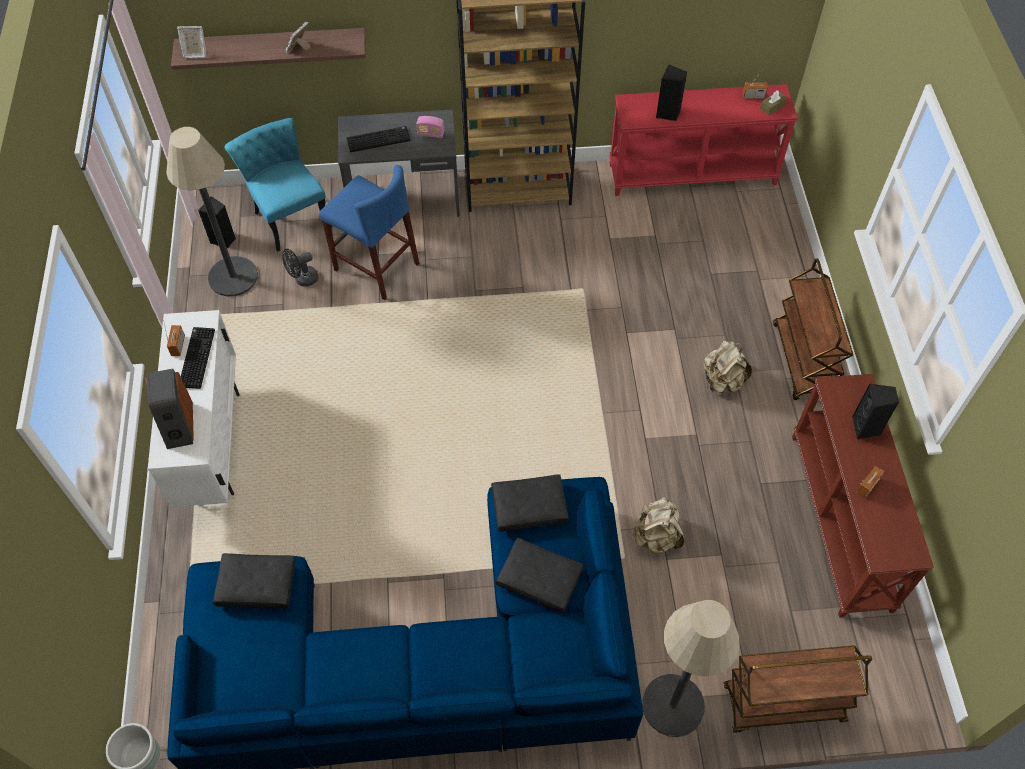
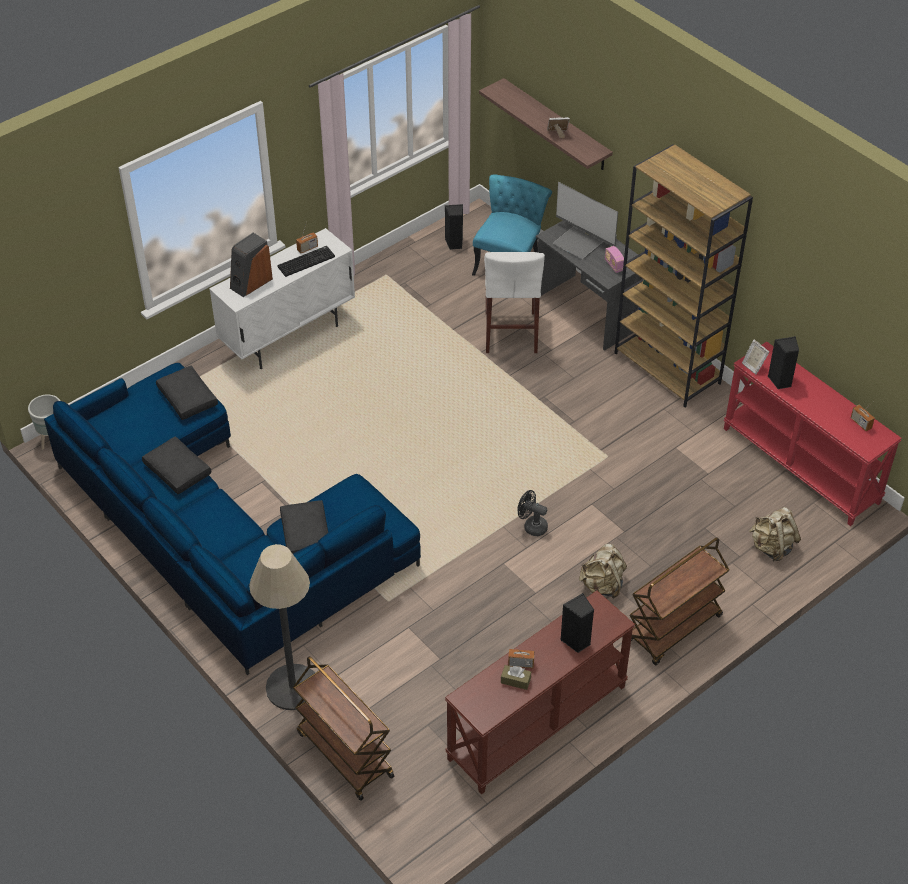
camera: 55 degrees right, 10 degrees down
floor lamp [166,127,258,296] -> none
picture frame [177,26,207,59] -> picture frame moved to [742,340,769,374]
black fan [282,249,318,287] -> black fan moved to [518,490,548,536]
blue stool [319,165,419,300] -> white stool [484,252,545,353]
keyboard [346,126,410,152] -> monitor [553,182,618,259]
black pillow [491,474,569,532] -> black pillow moved to [142,436,211,494]
beige backpack [632,497,684,554] -> beige backpack moved to [749,507,801,562]
brown tissue box [760,91,787,115] -> brown tissue box moved to [501,665,531,690]

